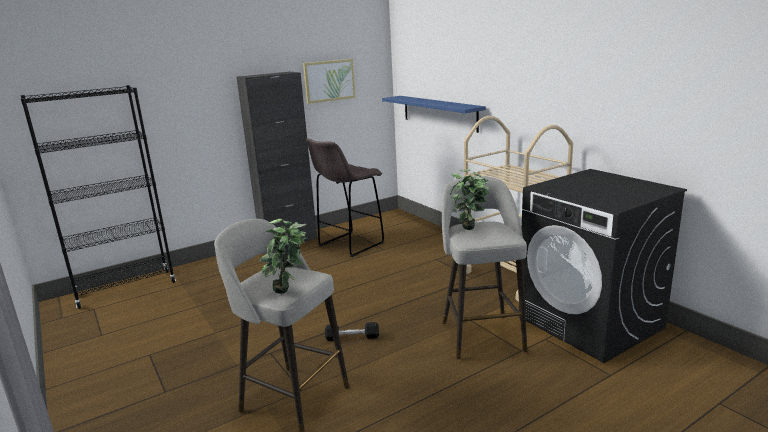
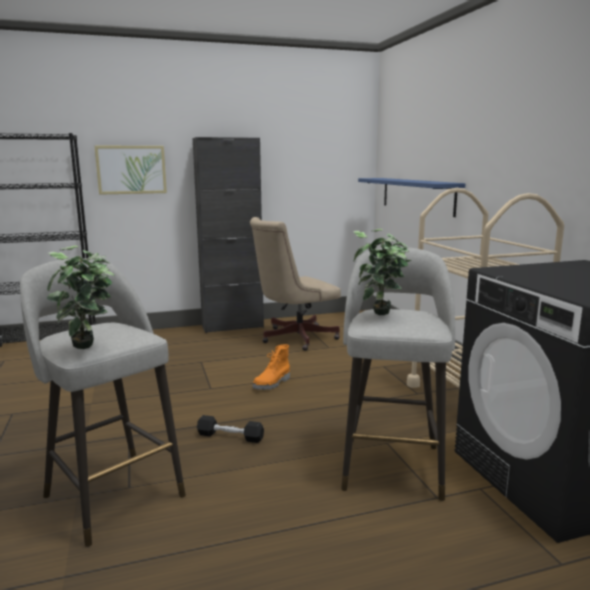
camera: 15 degrees right, 5 degrees down
picture [303,59,356,104] -> picture moved to [94,146,167,195]
grey stool [306,138,384,257] -> beige office chair [250,217,341,351]
none -> orange boot [252,344,290,390]

